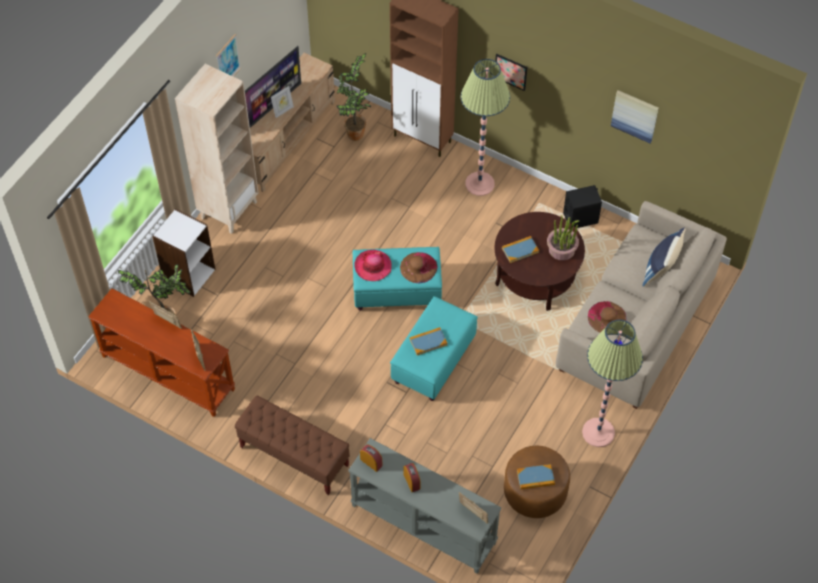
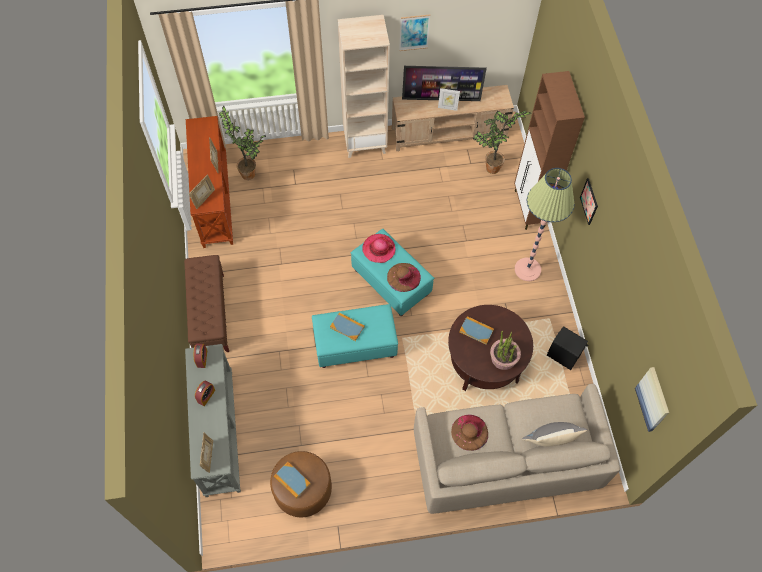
camera: 50 degrees right, 5 degrees up
white bookcase [152,209,215,297] -> none
floor lamp [582,320,643,447] -> none
picture [611,90,659,143] -> picture moved to [635,367,669,432]
blue pillow [643,227,686,287] -> grey pillow [522,422,587,446]

